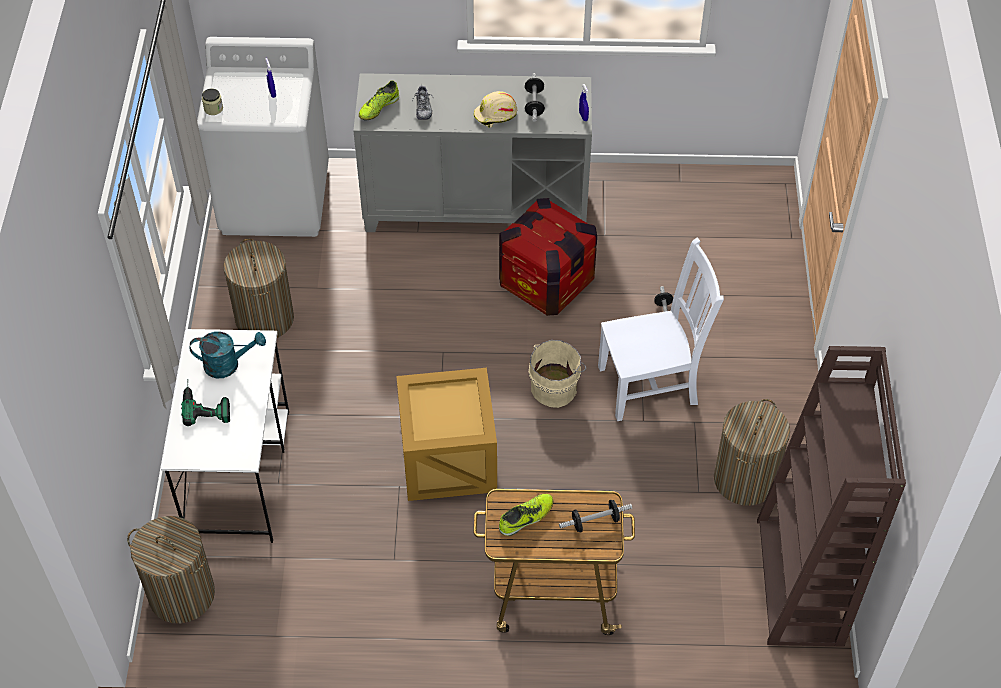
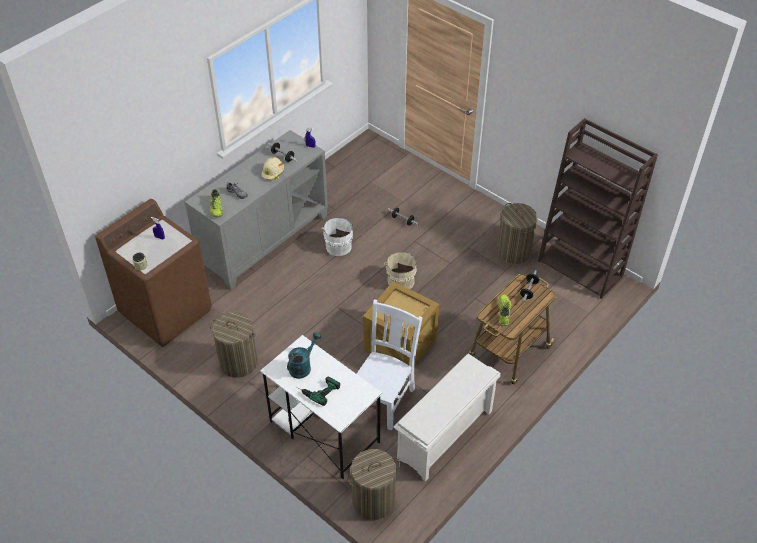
camera: 50 degrees left, 5 degrees down
white washing machine [197,37,329,237] -> brown washing machine [95,199,212,347]
crate [499,198,597,316] -> white bucket [321,218,354,256]
white chair [598,238,724,421] -> white chair moved to [357,299,422,431]
none -> white shoe rack [393,353,501,482]

